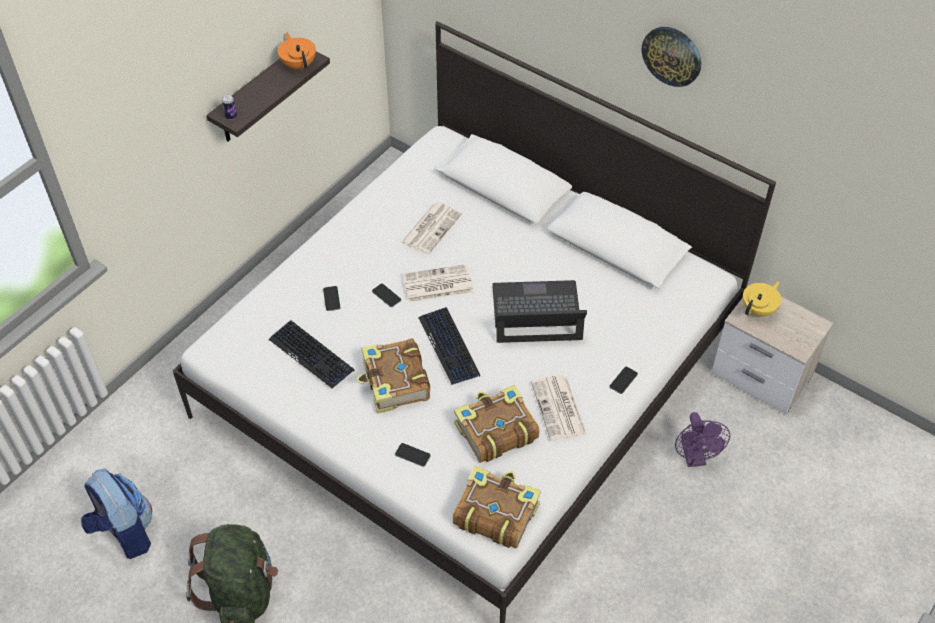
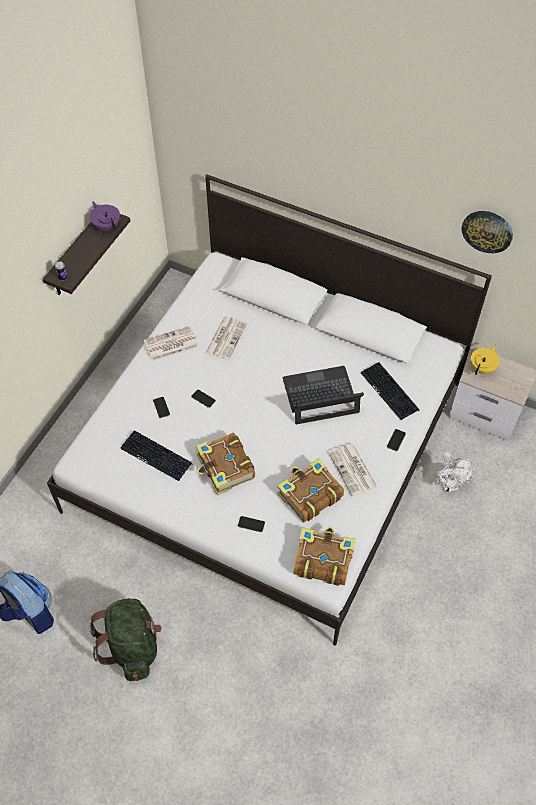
camera: 10 degrees left, 5 degrees up
orange teapot [278,33,316,71] -> purple teapot [89,202,120,231]
newspaper [403,264,474,302] -> newspaper moved to [144,326,199,361]
keyboard [419,307,480,385] -> keyboard moved to [361,362,419,420]
wall clock [642,27,701,87] -> wall clock moved to [462,211,513,253]
purple fan [675,412,730,467] -> white fan [437,452,476,493]

